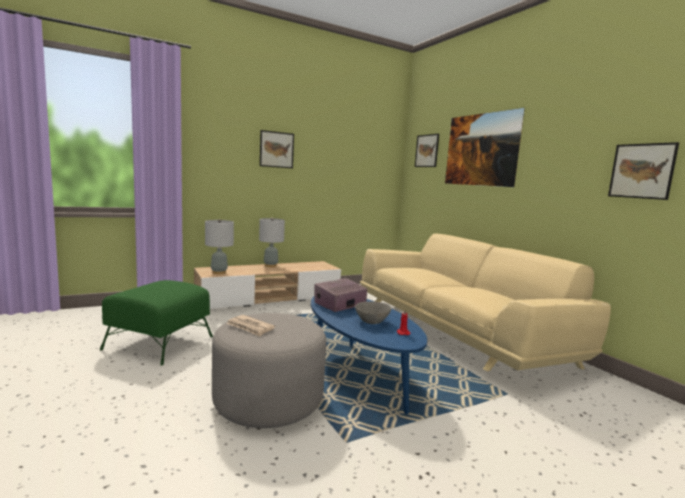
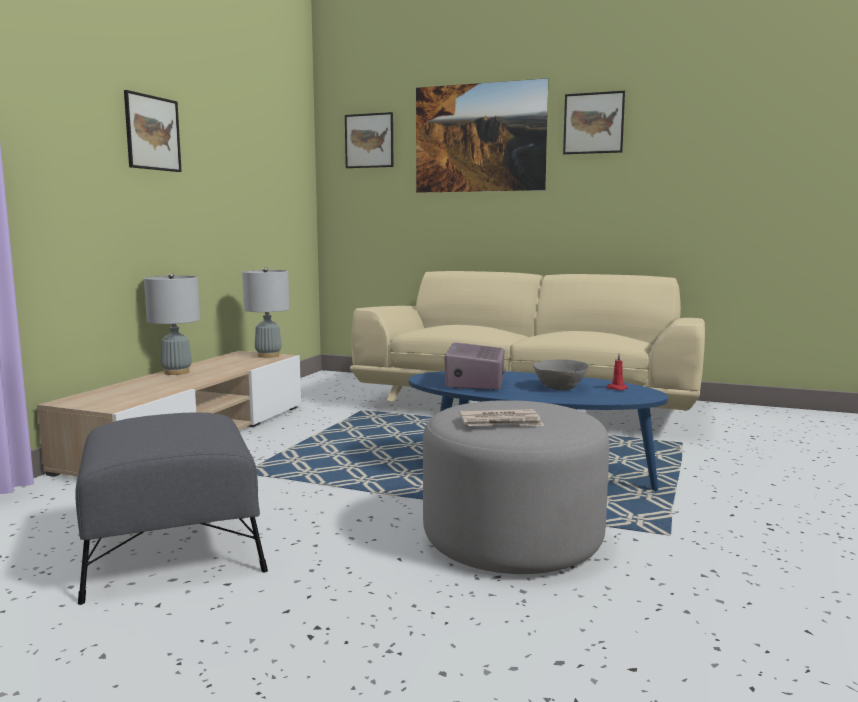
camera: 40 degrees left, 0 degrees up
green ottoman [100,280,213,365] -> grey ottoman [75,412,268,605]
grey table lamp [205,219,234,274] -> grey table lamp moved to [242,267,290,358]
picture [608,142,679,200] -> picture moved to [563,91,625,154]

